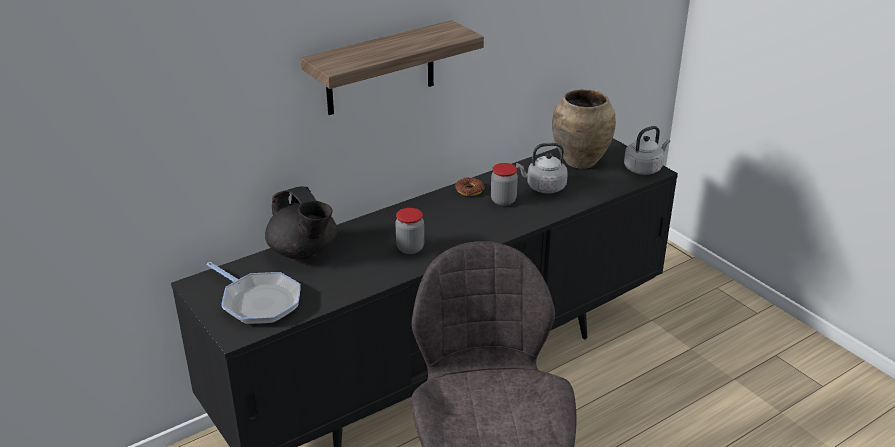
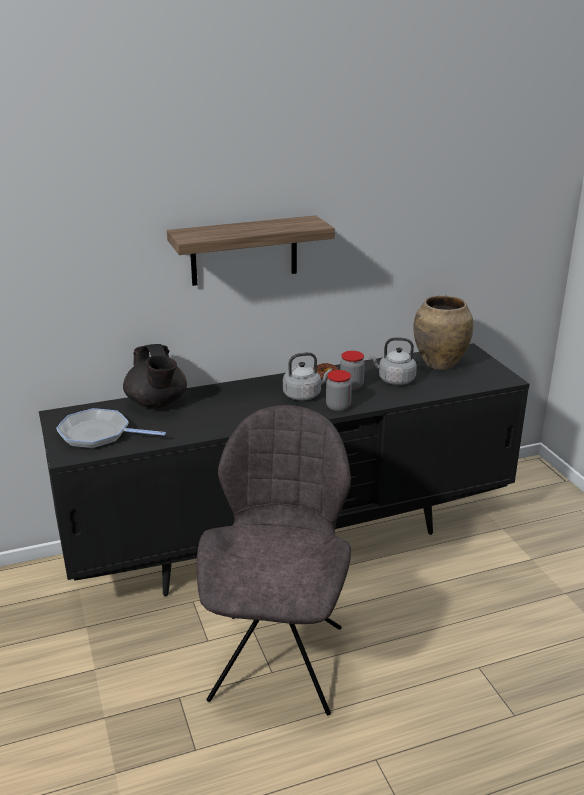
camera: 15 degrees right, 5 degrees down
frying pan [207,262,301,324] -> frying pan turned 135 degrees clockwise [56,408,166,449]
jar [395,208,424,254] -> jar moved to [326,370,352,411]
grey kettle [624,126,670,175] -> grey kettle moved to [283,352,332,401]

